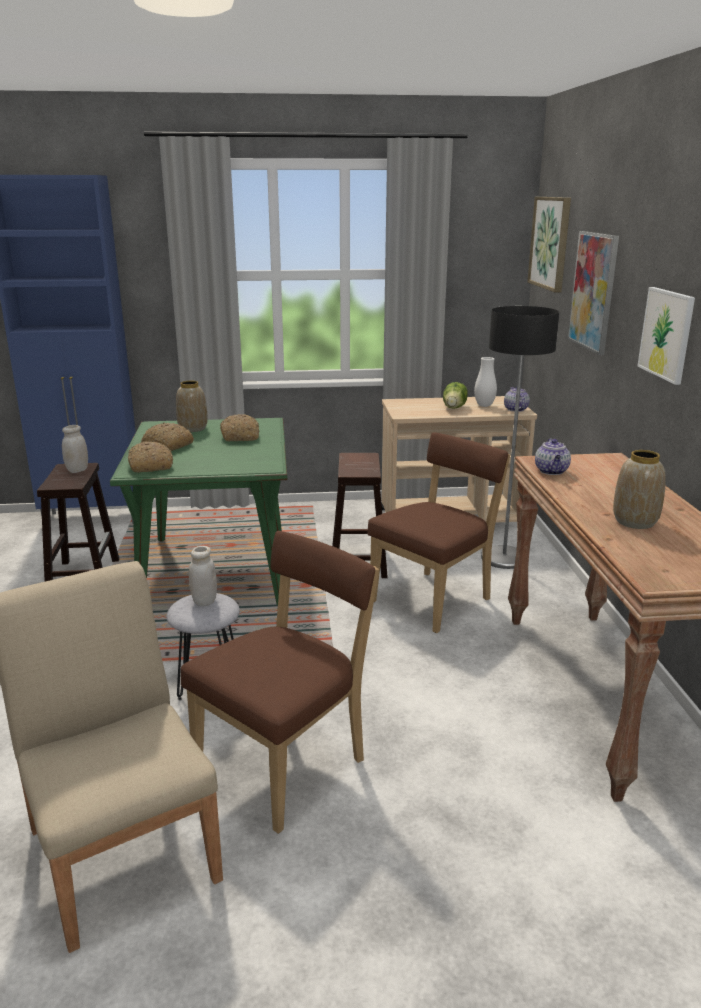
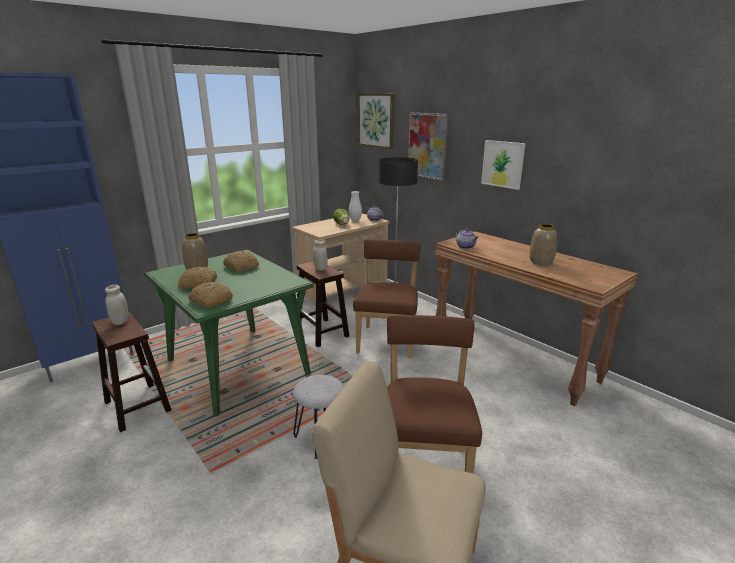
camera: 35 degrees left, 0 degrees up
white jar [189,546,217,606] -> white jar moved to [313,240,328,271]

